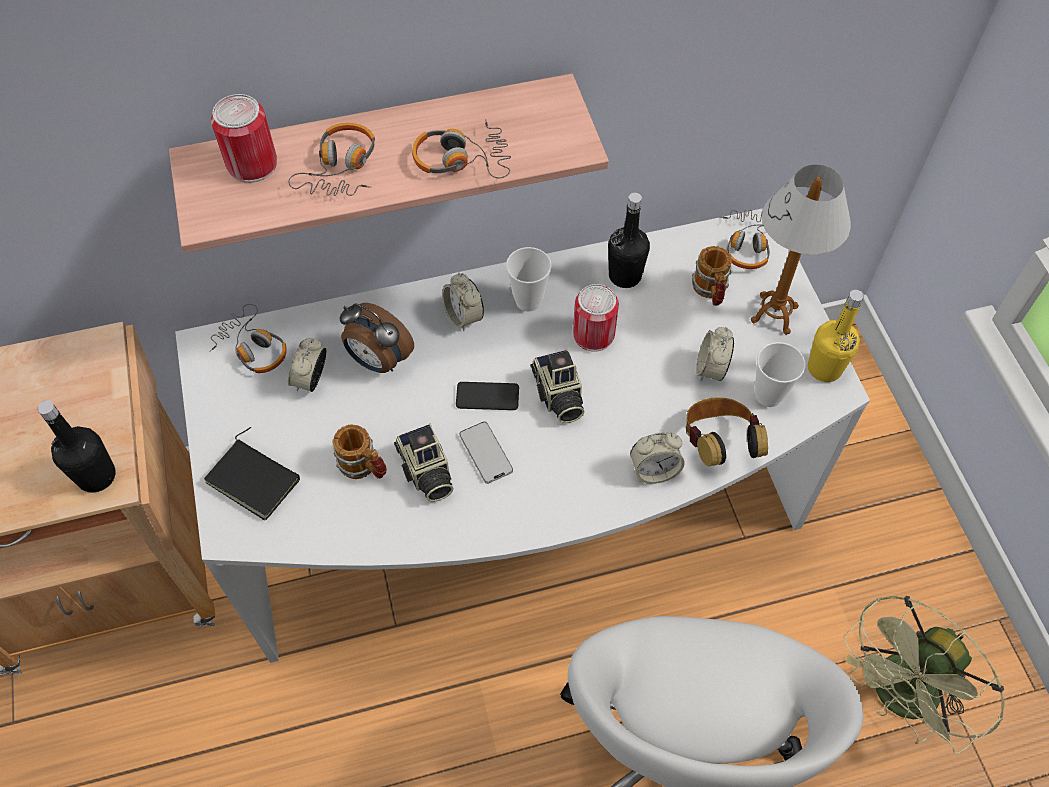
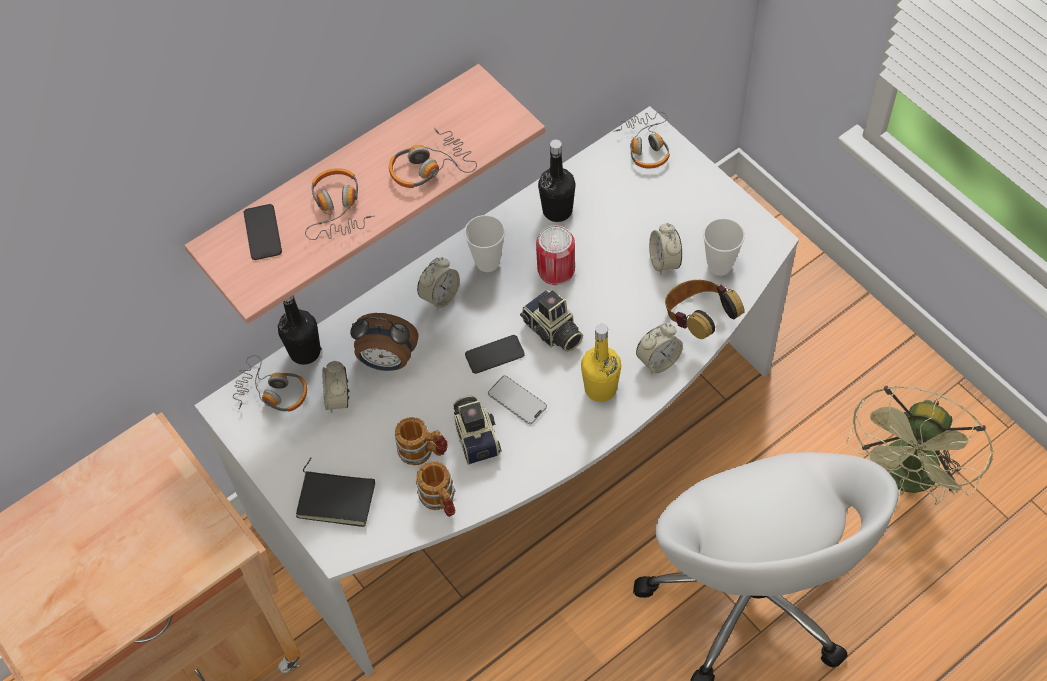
camera: 20 degrees left, 0 degrees up
black bottle [37,400,116,493] -> black bottle moved to [278,295,321,365]
can [211,94,277,183] -> phone [244,204,282,260]
camera [394,424,454,502] -> camera turned 150 degrees counterclockwise [453,396,502,465]
alarm clock [442,273,484,331] -> alarm clock turned 90 degrees counterclockwise [417,257,460,310]
mug [692,246,732,306] -> mug moved to [416,461,456,517]
table lamp [751,165,851,335] -> none
yellow bottle [808,290,864,382] -> yellow bottle moved to [581,324,621,402]

